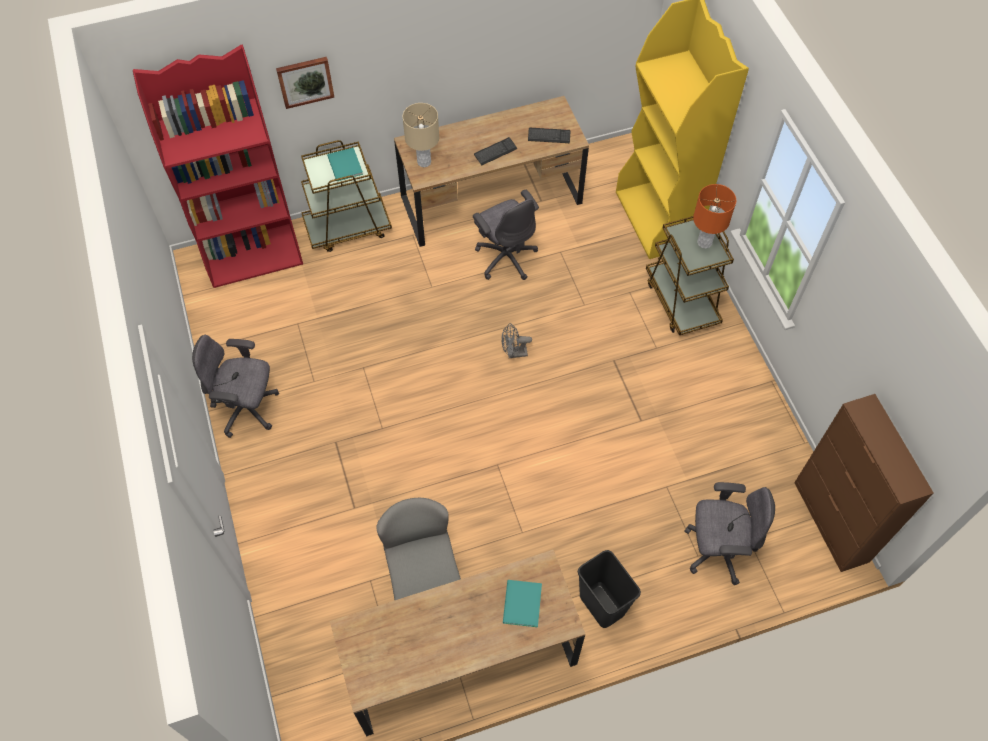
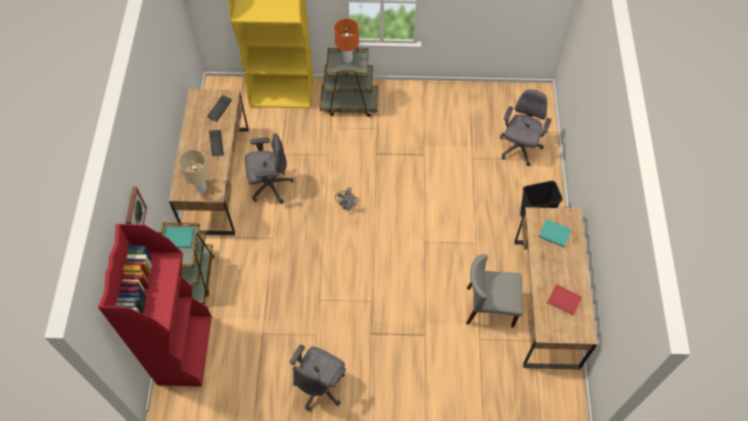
camera: 70 degrees left, 0 degrees up
brown cabinet [794,394,934,572] -> none
none -> red book [547,284,582,316]

